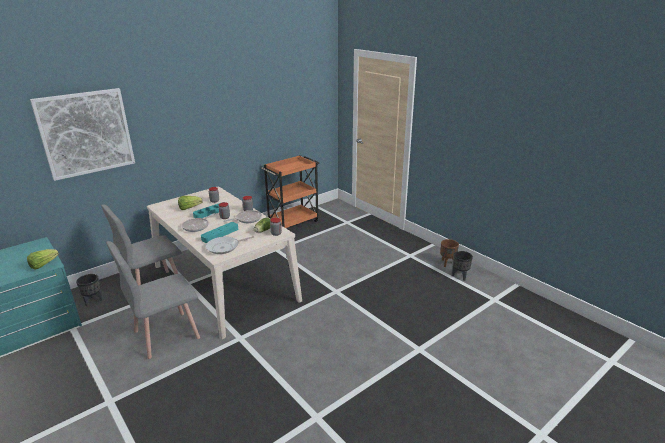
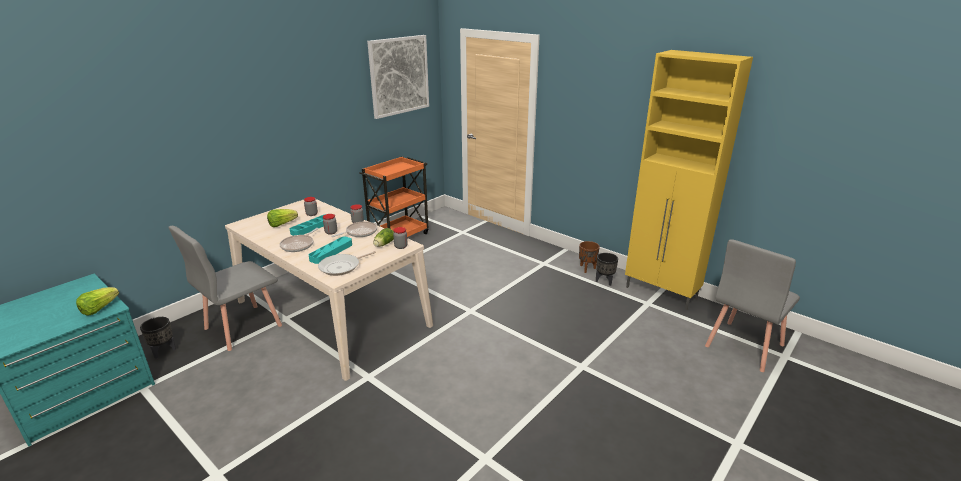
camera: 10 degrees left, 0 degrees up
picture [30,88,135,181] -> picture moved to [367,35,429,119]
grey chair [106,241,200,359] -> grey chair moved to [705,239,800,372]
none -> yellow cabinet [625,50,753,310]

